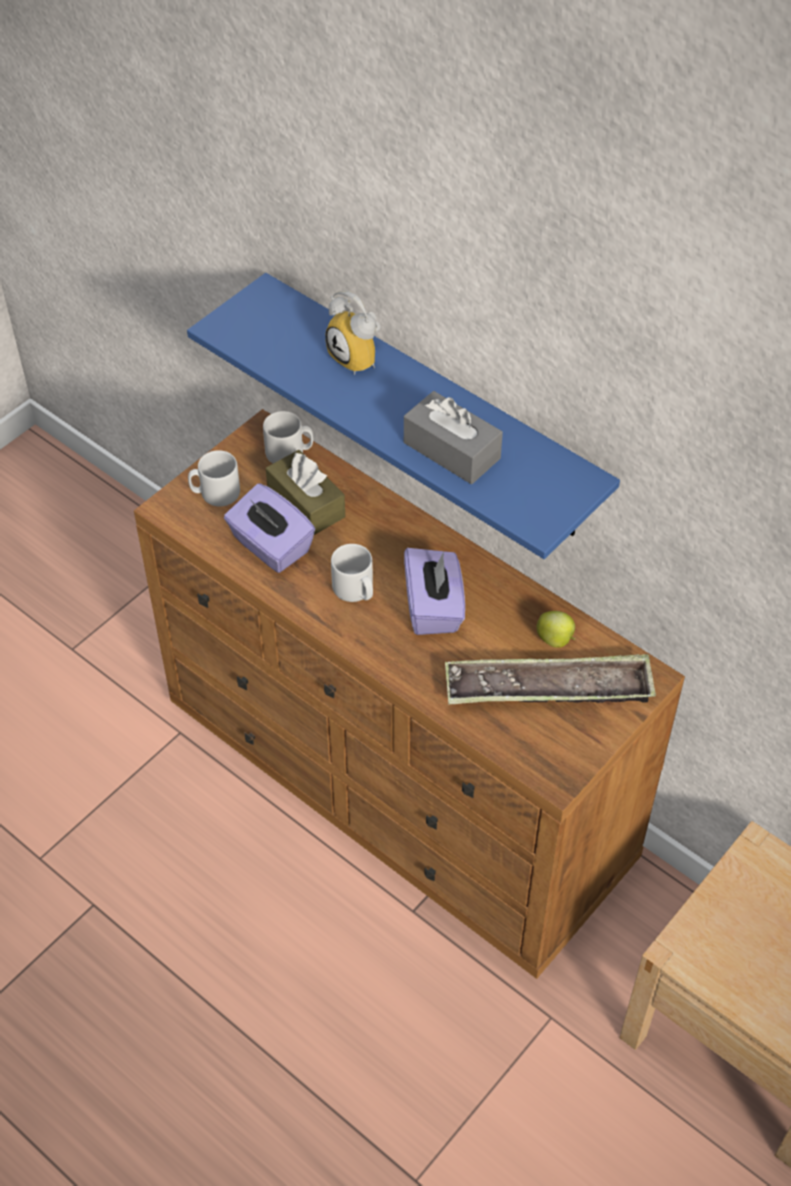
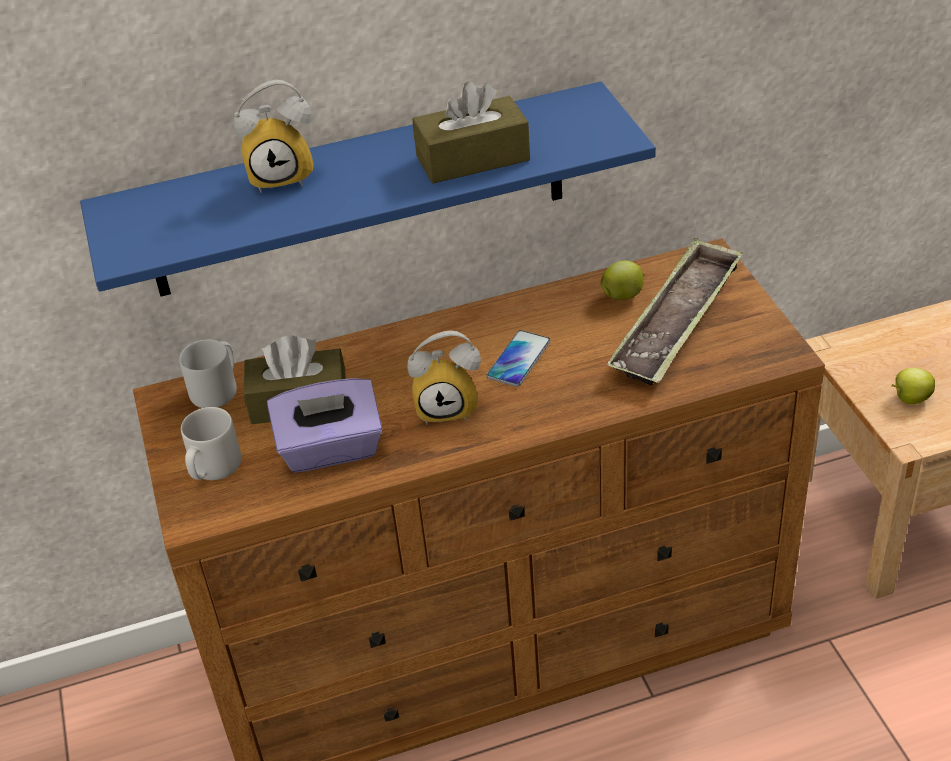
camera: 55 degrees left, 10 degrees down
grey mug [331,544,373,602] -> alarm clock [407,330,481,424]
grey tissue box [404,391,503,484] -> brown tissue box [412,81,530,184]
purple tissue box [404,548,465,635] -> phone [486,330,551,387]
none -> apple [892,368,935,404]

